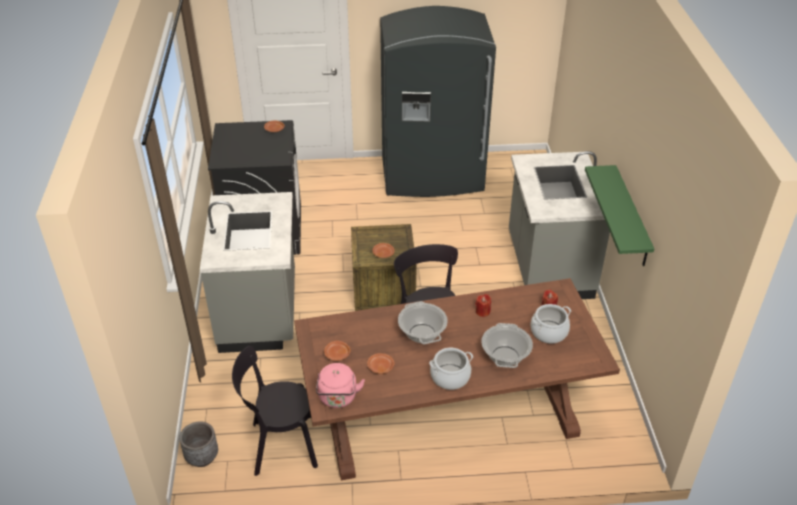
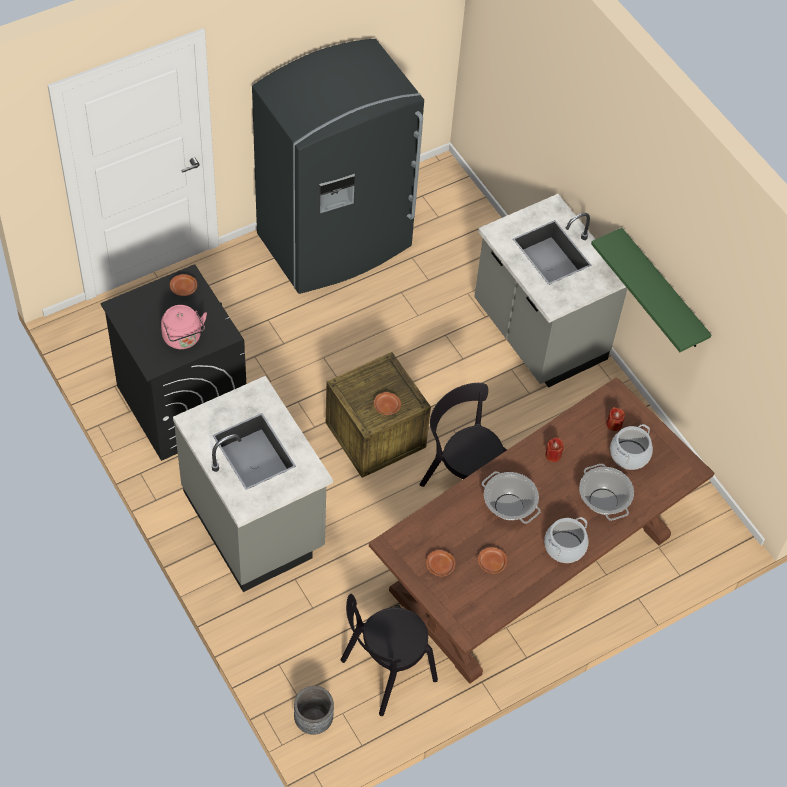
camera: 30 degrees left, 15 degrees up
pink kettle [316,363,365,408] -> pink kettle moved to [161,305,207,349]

